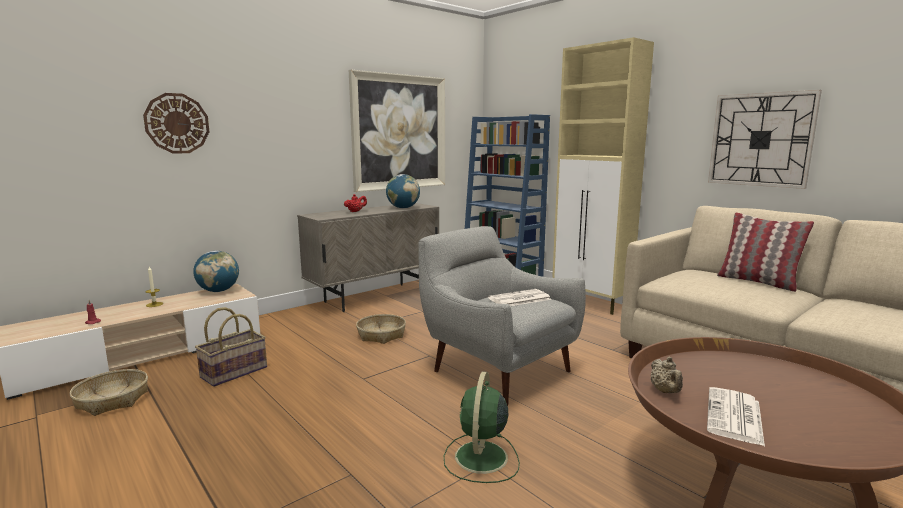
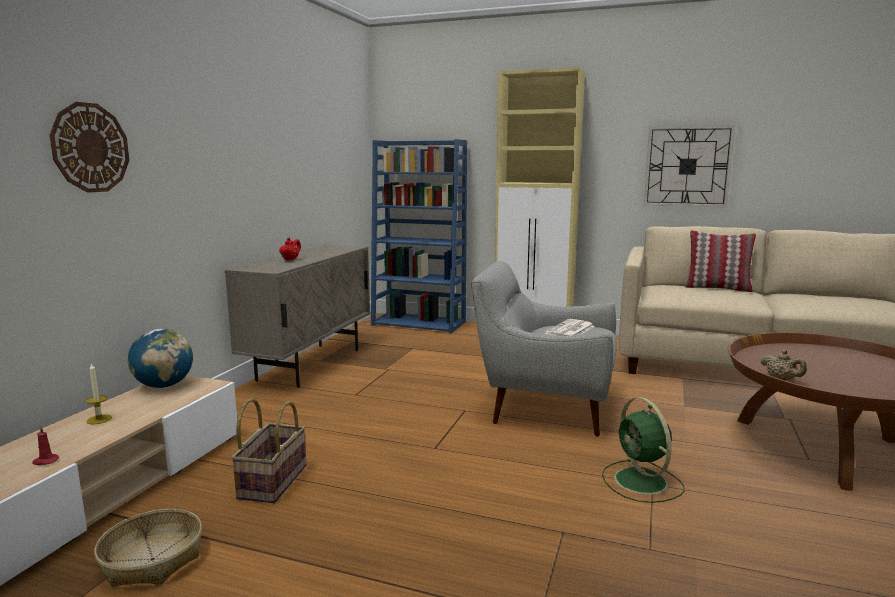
camera: 30 degrees left, 0 degrees up
picture [349,70,445,192] -> none
basket [356,314,406,344] -> none
globe [386,174,420,208] -> none
newspaper [707,387,765,446] -> none

